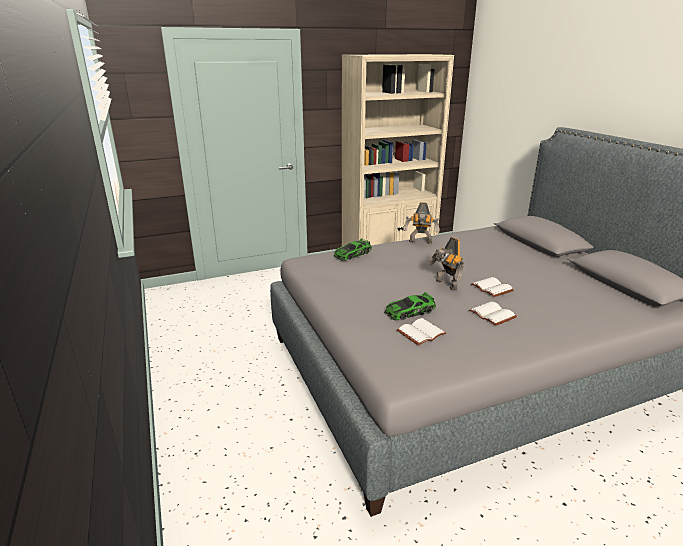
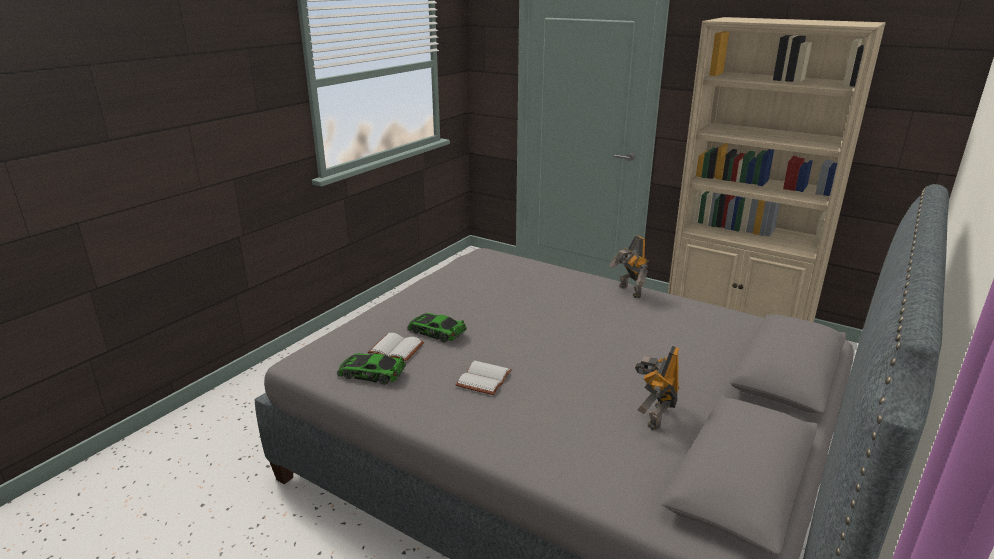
camera: 55 degrees right, 0 degrees up
toy car [334,238,372,261] -> toy car moved to [337,353,406,385]
toy robot [428,237,464,290] -> toy robot moved to [635,346,679,430]
white book [471,277,514,297] -> none

